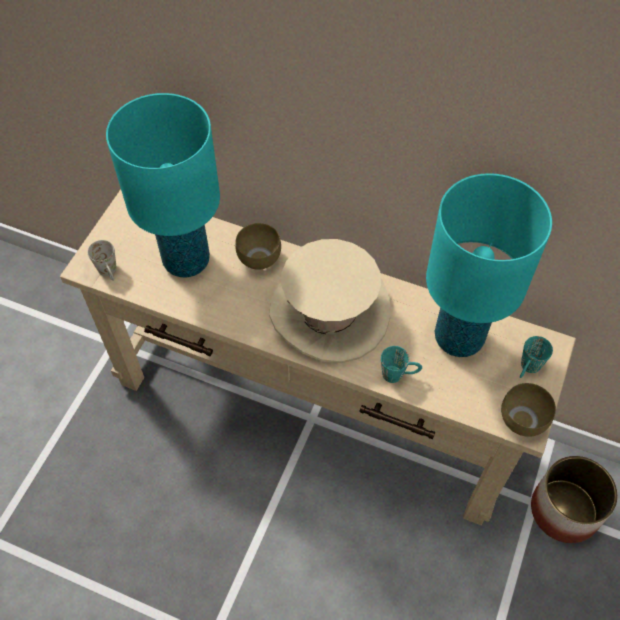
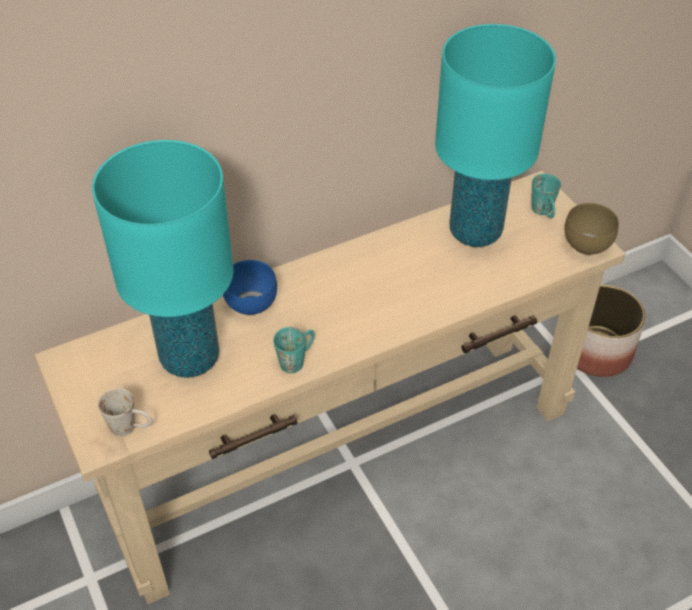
camera: 50 degrees left, 10 degrees down
brown bowl [235,223,281,270] -> blue bowl [223,260,277,315]
beige hat [270,239,390,363] -> none
turquoise mug [381,346,422,383] -> turquoise mug moved to [273,327,315,373]

